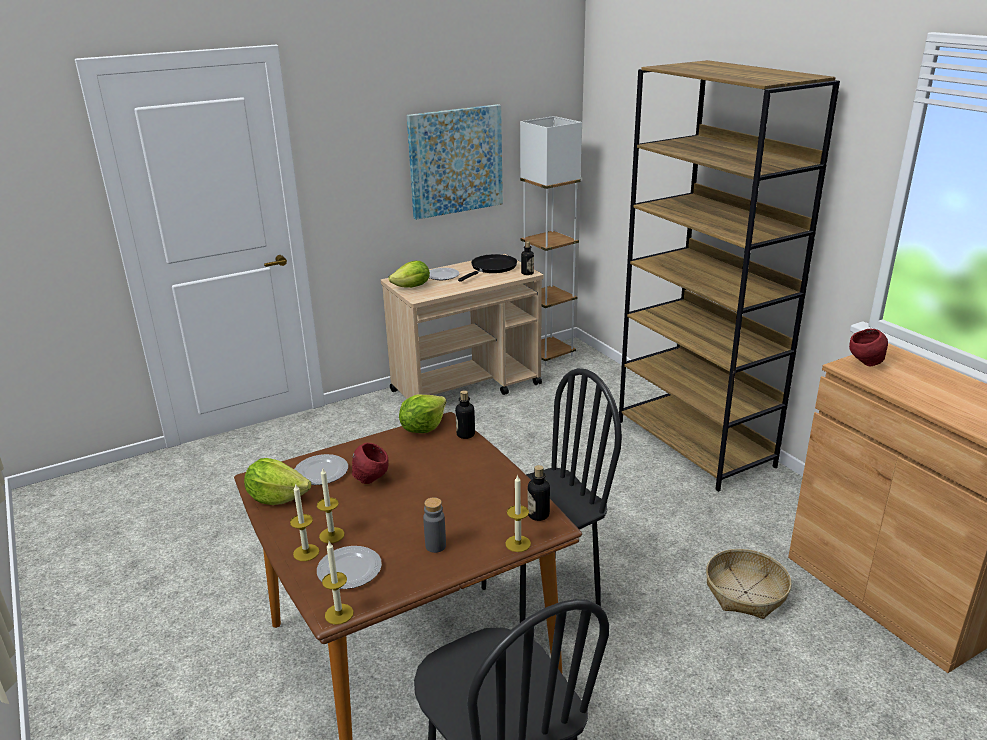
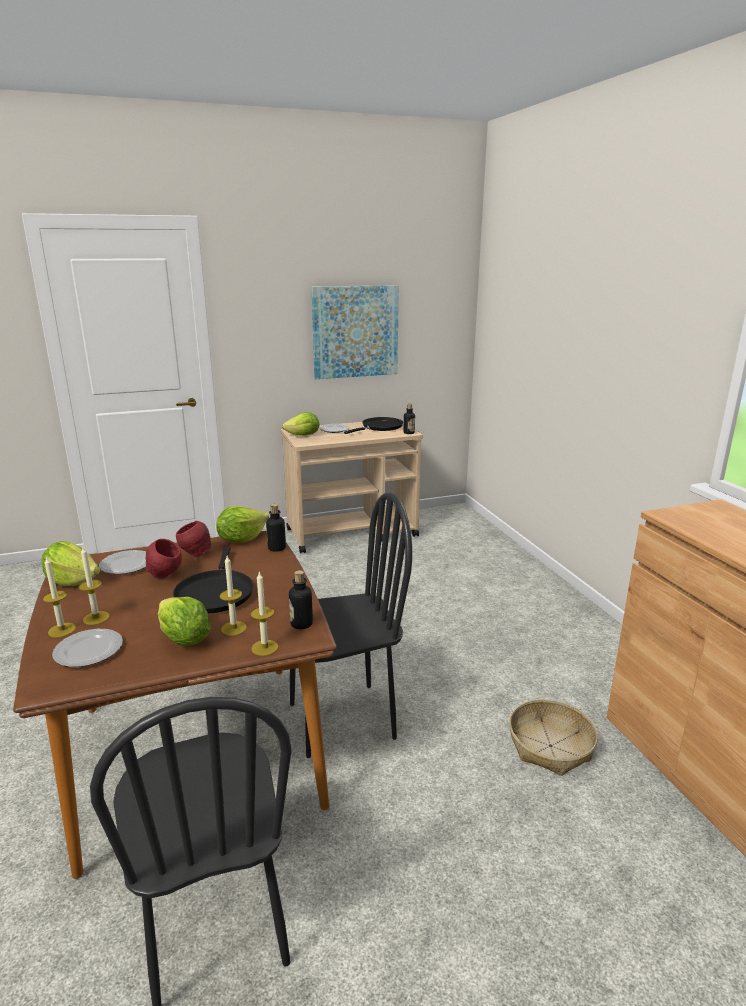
camera: 10 degrees right, 5 degrees down
candle [322,541,354,625] -> candle moved to [220,556,247,636]
grey bottle [423,497,446,553] -> lettuce [158,597,211,646]
white floor lamp [520,116,582,366] -> none
brown bookcase [619,60,840,492] -> none
red bowl [849,329,888,366] -> red bowl moved to [176,521,212,557]
none -> black frying pan [173,547,253,614]

